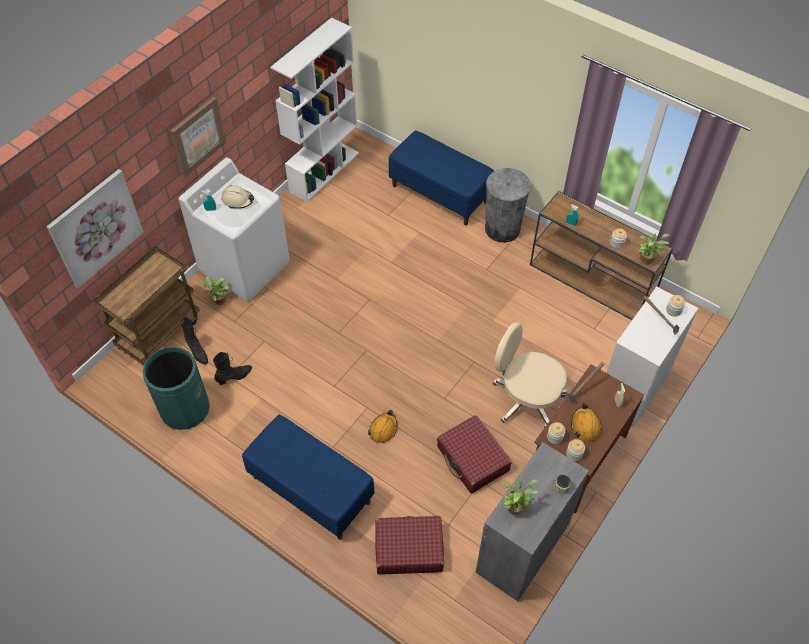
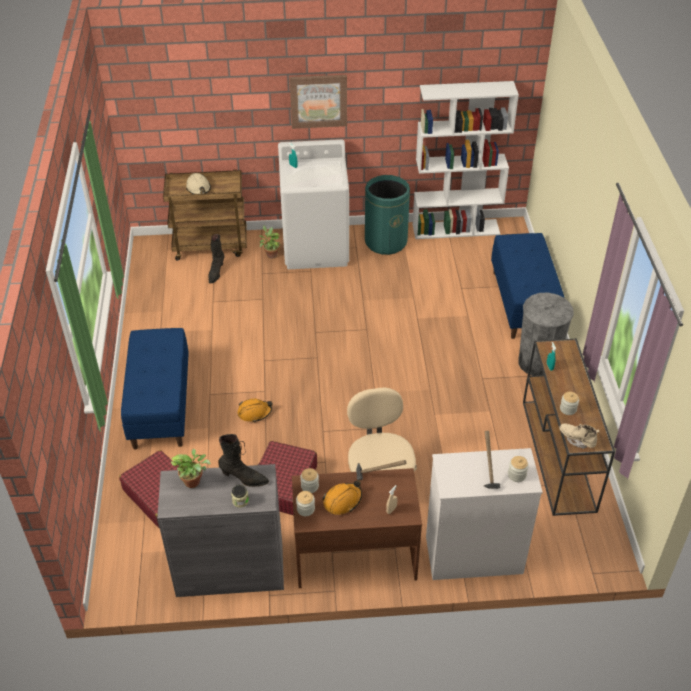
camera: 50 degrees right, 10 degrees down
picture [47,169,144,288] -> none
green trash can [143,347,210,430] -> green trash can moved to [365,175,410,255]
black boot [213,352,252,385] -> black boot moved to [218,434,269,487]
beige hard hat [222,185,254,209] -> beige hard hat moved to [186,173,211,194]
potted plant [639,234,670,265] -> beige boot [559,423,599,449]

